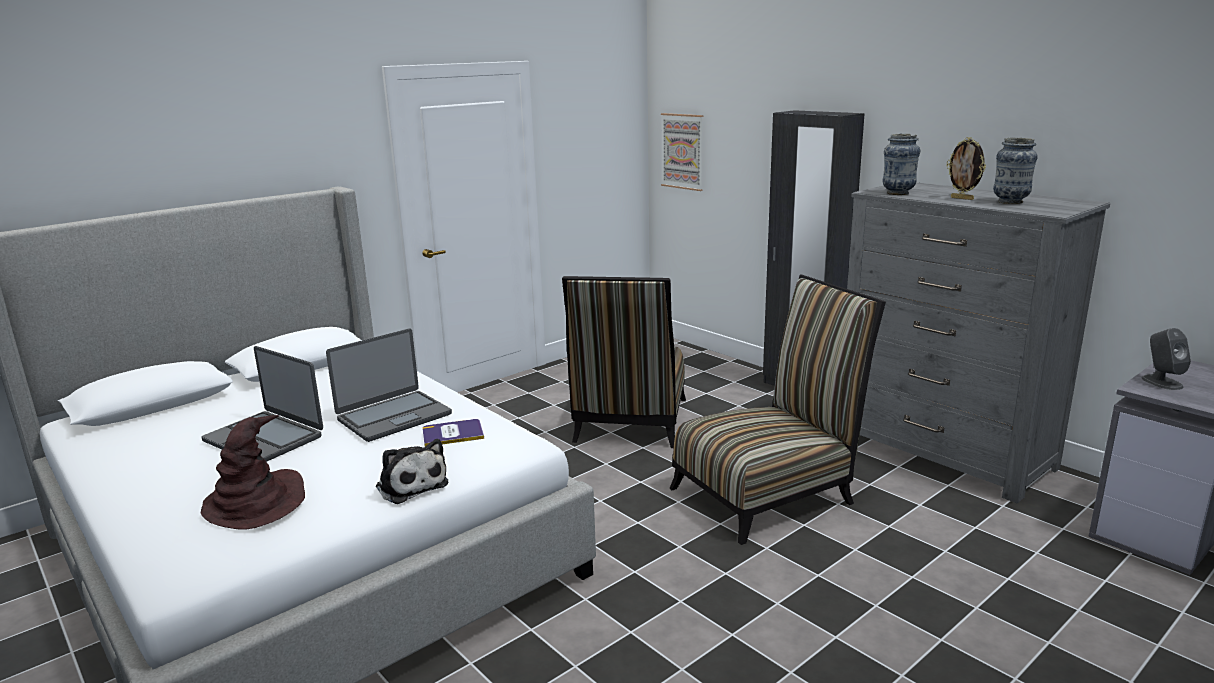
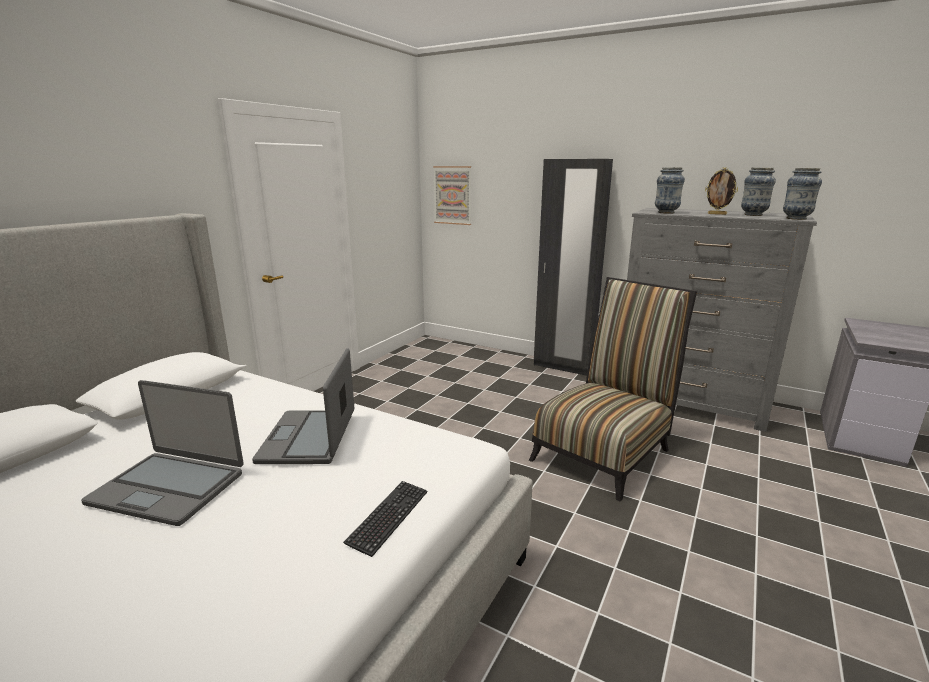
camera: 20 degrees left, 0 degrees up
brown hat [201,415,305,529] -> none
laptop [326,329,452,442] -> laptop turned 150 degrees clockwise [252,348,354,464]
plush toy [376,439,448,504] -> keyboard [343,481,427,557]
book [422,419,484,446] -> none
chair [562,276,686,448] -> none
grey speaker [1142,328,1191,390] -> none
none -> vase [783,168,822,220]

